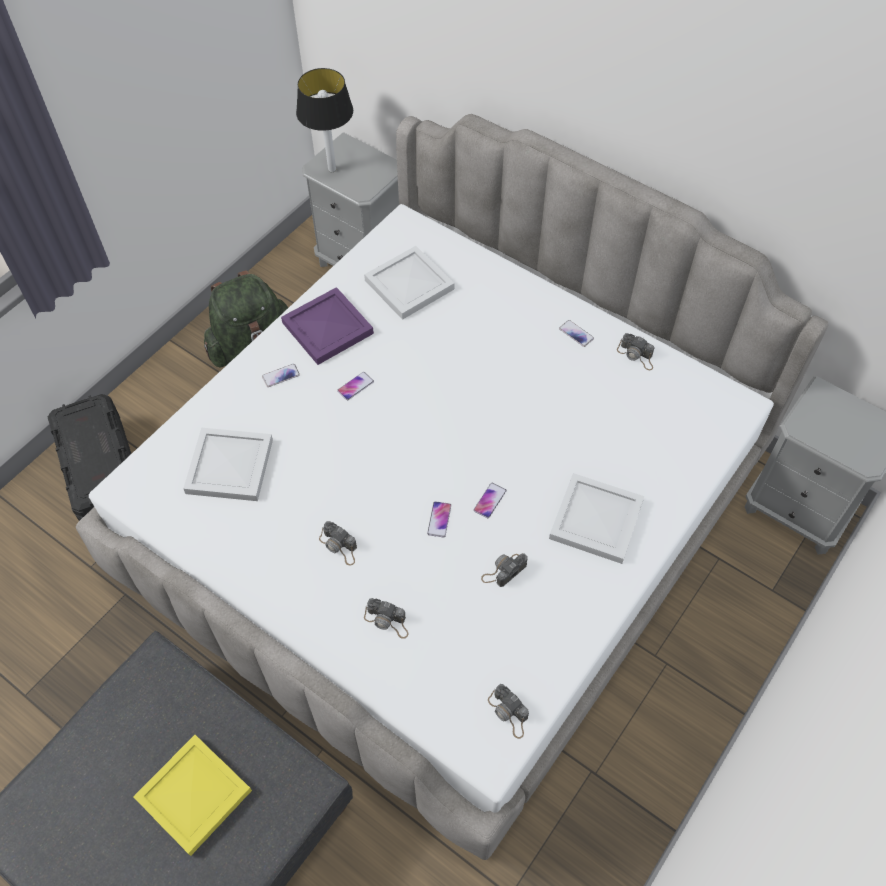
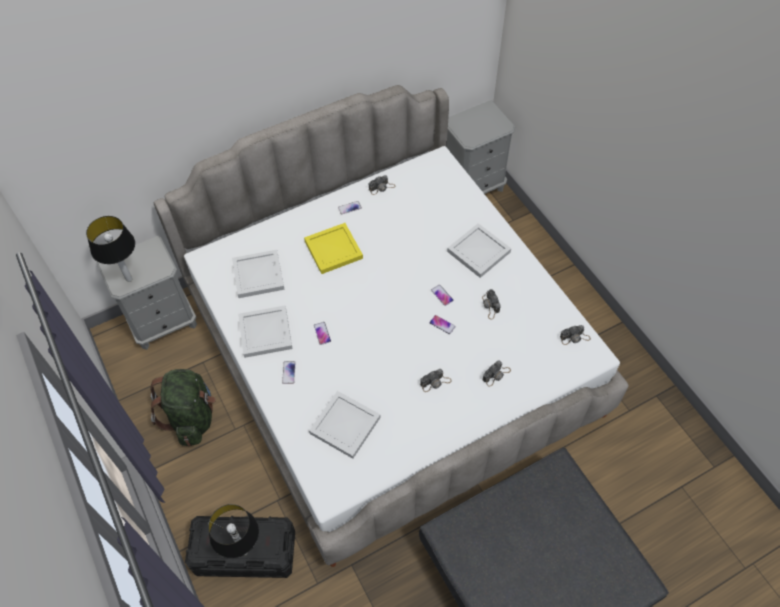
camera: 65 degrees left, 0 degrees up
yellow tray [133,735,252,856] -> yellow tray moved to [304,223,363,274]
purple tray [281,287,374,365] -> white tray [238,306,293,358]
none -> table lamp [208,504,259,558]

